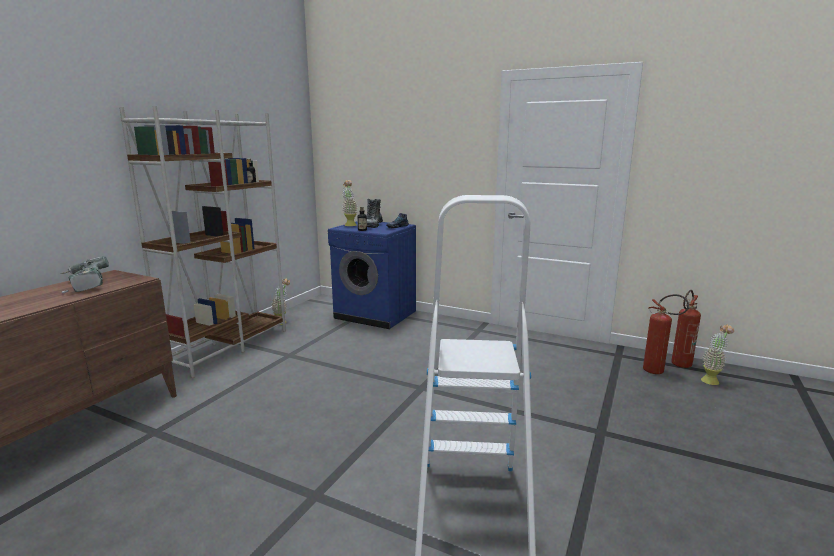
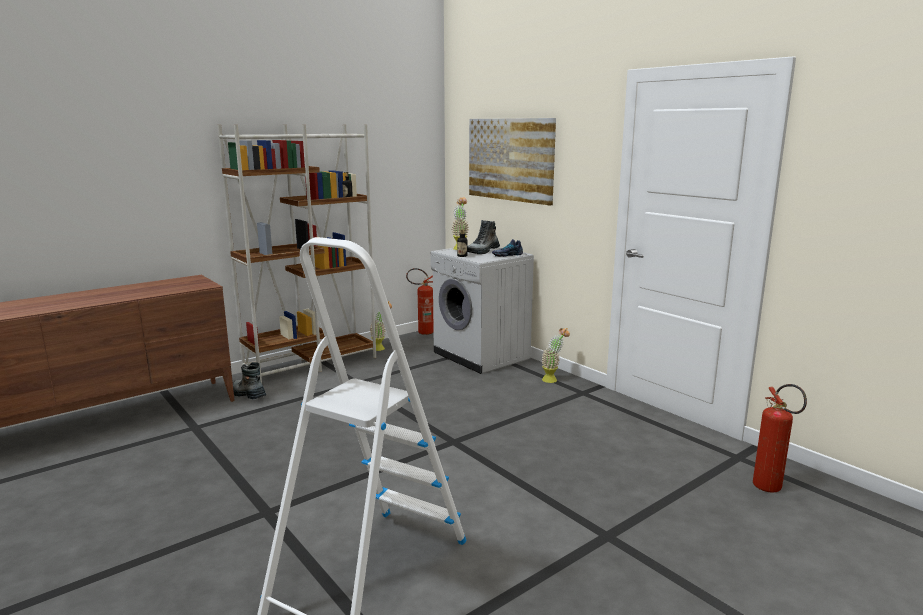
camera: 25 degrees right, 0 degrees up
power drill [61,256,109,293] -> none
blue washing machine [328,221,416,329] -> white washing machine [430,247,534,374]
fire extinguisher [671,290,701,368] -> fire extinguisher moved to [406,268,434,335]
potted plant [701,324,734,385] -> potted plant moved to [542,328,570,383]
none -> boot [233,362,266,399]
none -> picture [469,118,556,206]

